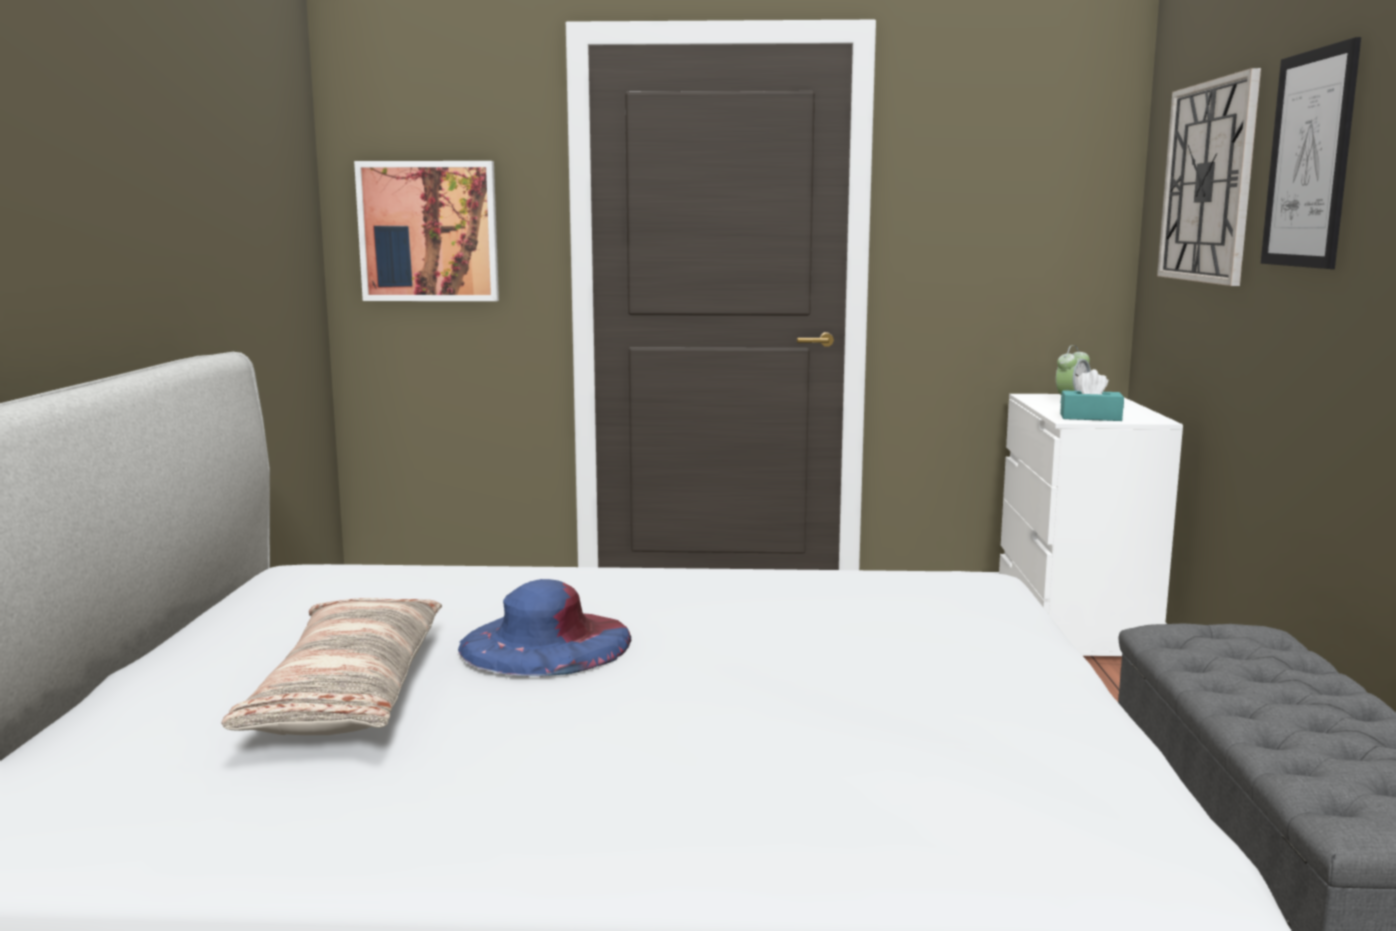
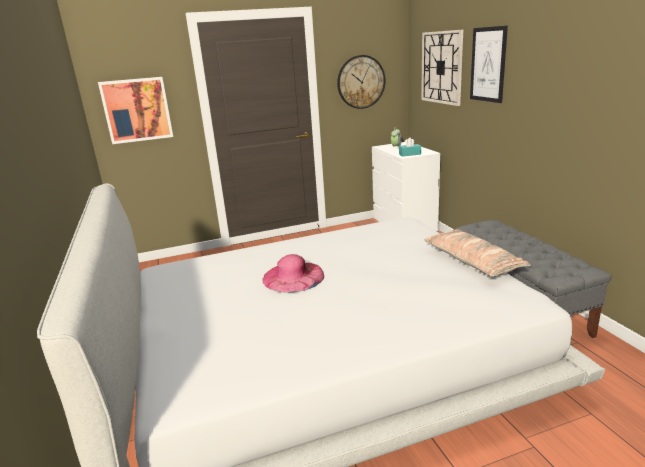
camera: 20 degrees left, 10 degrees up
pillow [222,598,442,735] -> pillow moved to [425,229,531,277]
blue hat [458,579,631,676] -> pink hat [262,254,324,292]
none -> wall clock [337,55,386,109]

